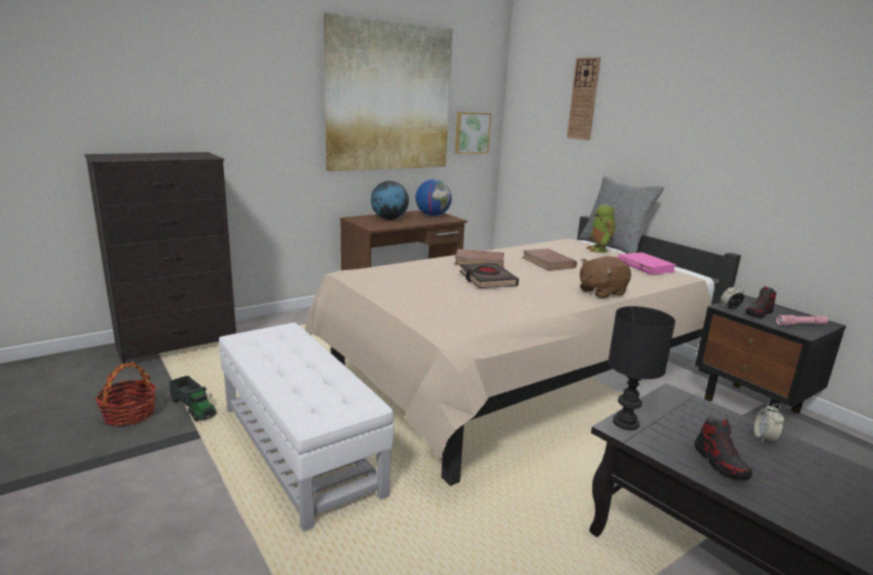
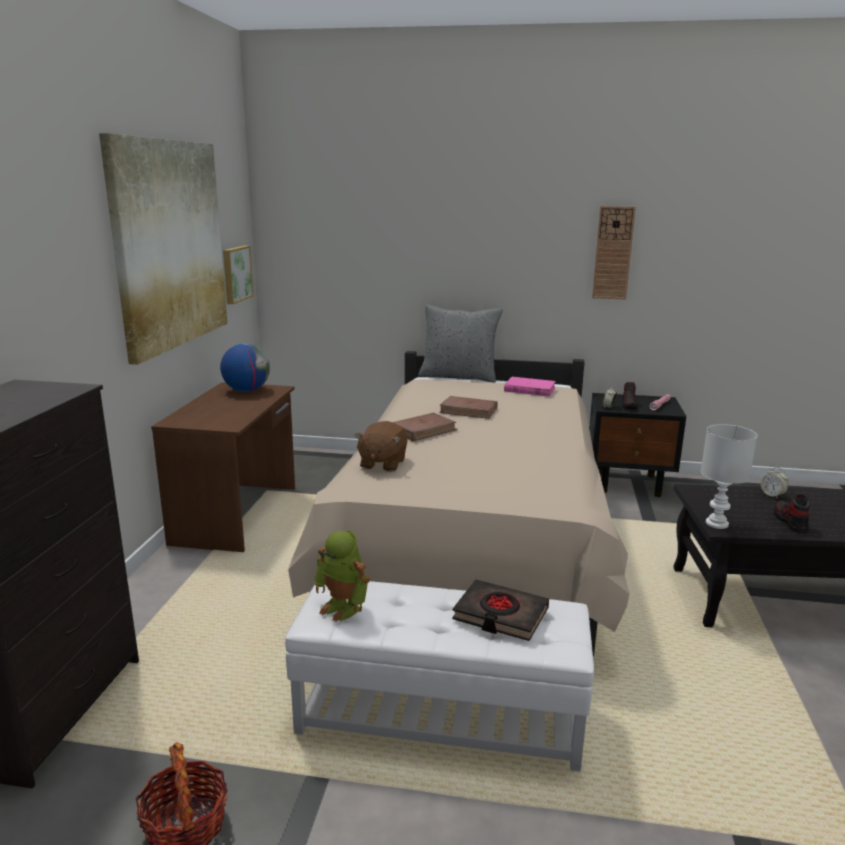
camera: 45 degrees left, 0 degrees up
toy truck [170,376,216,422] -> none
globe [371,181,409,220] -> none
black book [460,263,519,288] -> black book moved to [452,579,549,641]
wall clock [567,57,601,140] -> wall clock moved to [592,206,636,299]
brown plush toy [580,256,631,298] -> brown plush toy moved to [354,421,407,472]
toy robot [586,205,615,253] -> toy robot moved to [314,531,370,622]
black table lamp [608,306,676,430] -> white table lamp [701,424,757,529]
shoe [695,417,752,480] -> shoe turned 120 degrees counterclockwise [774,494,810,533]

